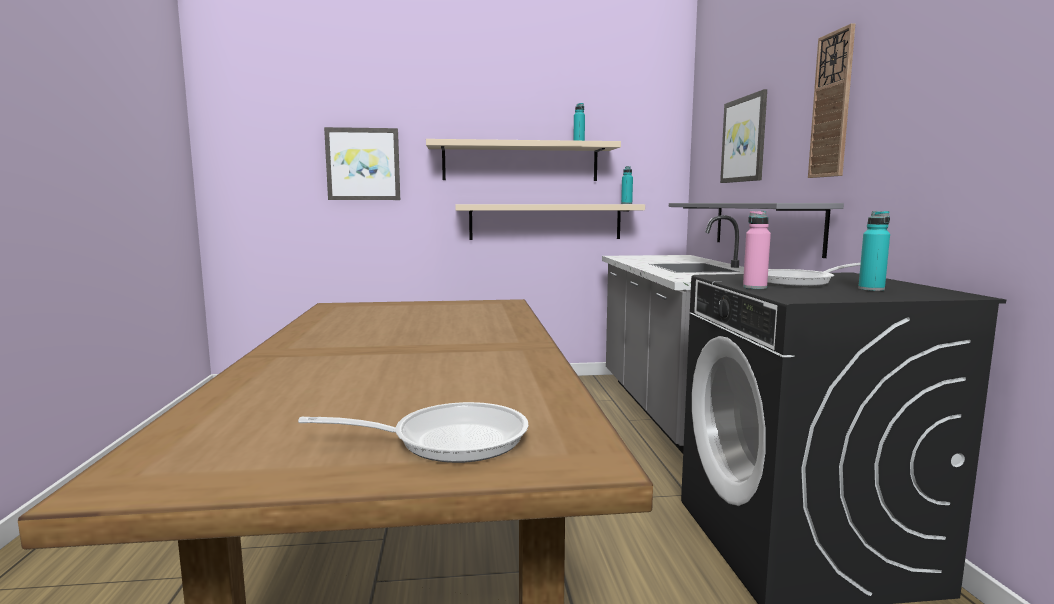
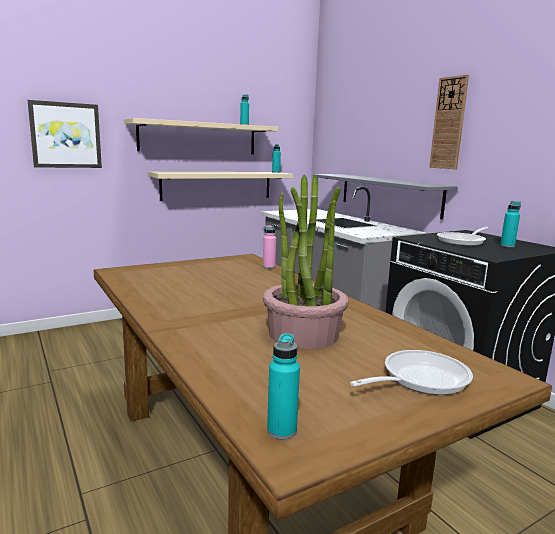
camera: 25 degrees left, 5 degrees up
picture [720,89,767,183] -> none
pink bottle [743,211,771,289] -> pink bottle moved to [263,225,276,269]
none -> potted plant [263,174,349,349]
none -> turquoise bottle [267,333,300,440]

